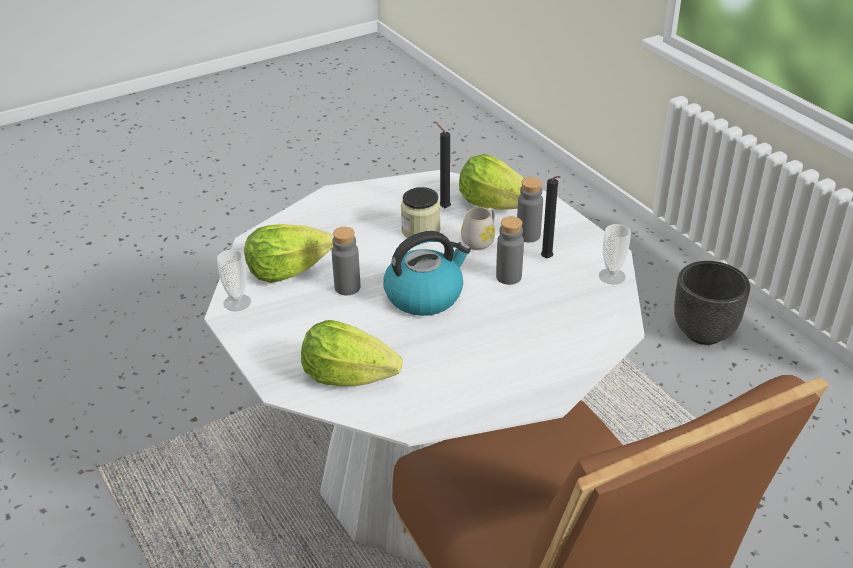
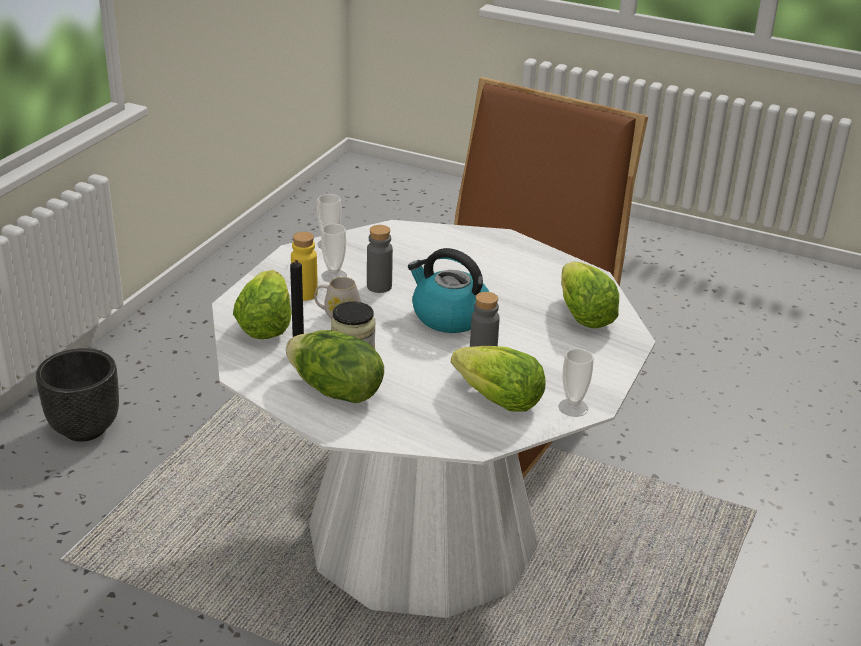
camera: 125 degrees left, 5 degrees down
grey bottle [517,177,543,242] -> yellow bottle [291,232,318,301]
black candle [541,176,560,258] -> cup [321,224,347,282]
none -> lettuce [286,330,384,403]

